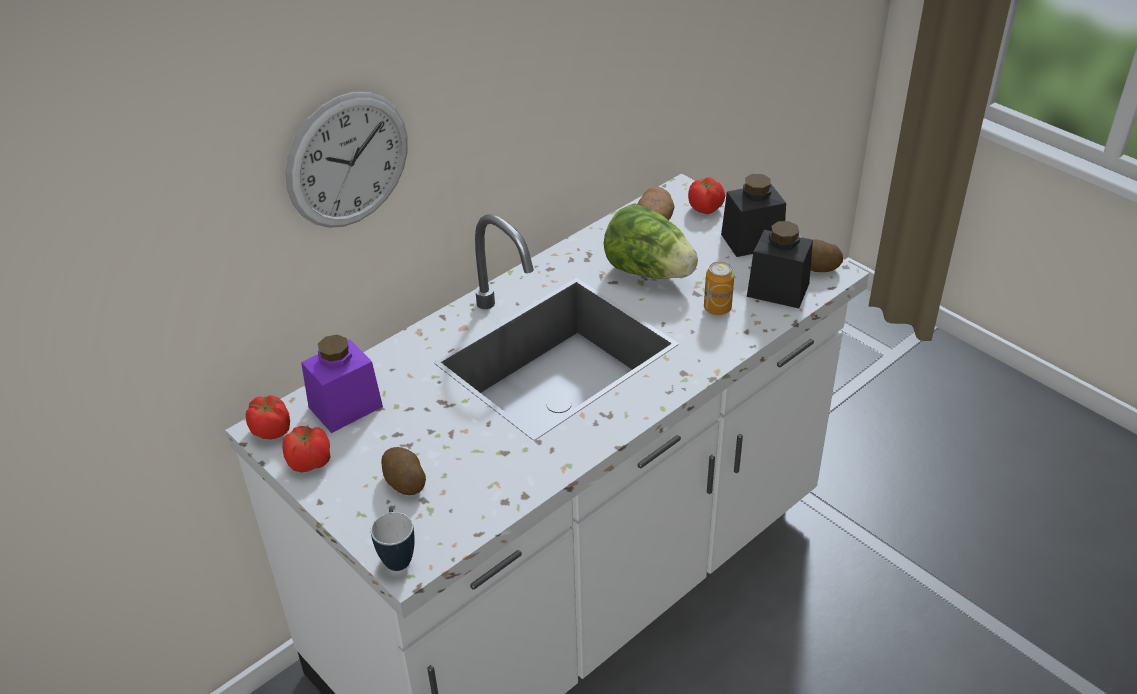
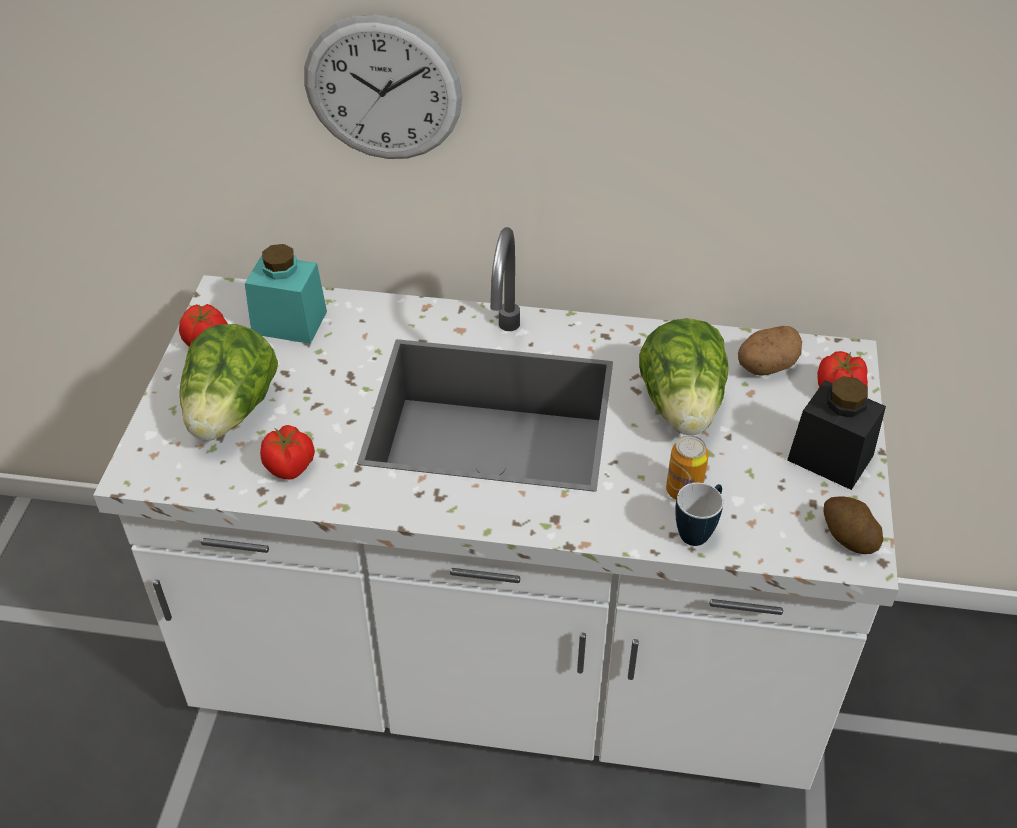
camera: 50 degrees right, 5 degrees up
tomato [246,395,290,440] -> tomato moved to [260,425,315,479]
purple jar [301,335,383,433] -> turquoise jar [245,244,327,344]
mug [371,508,415,571] -> mug moved to [675,483,723,546]
potato [381,447,426,495] -> lettuce [180,324,278,441]
black jar [747,221,813,308] -> none

